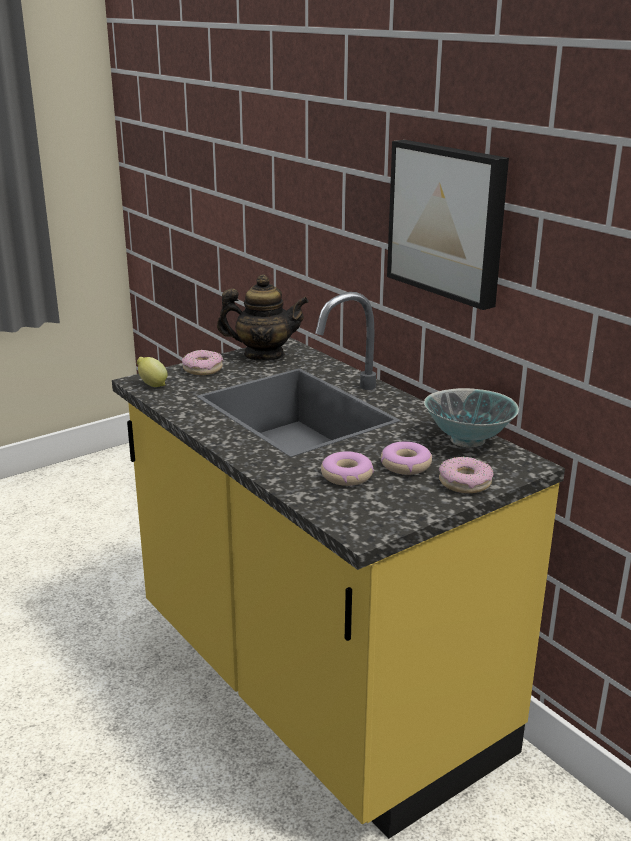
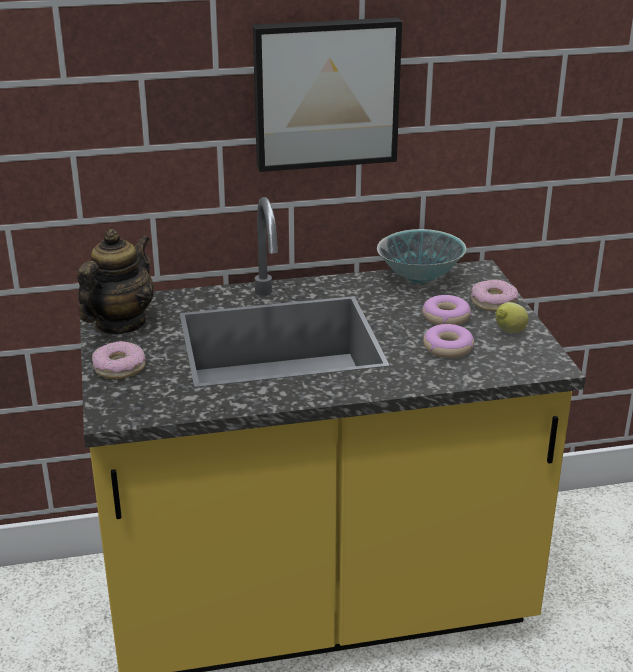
camera: 65 degrees left, 5 degrees up
lemon [137,357,167,387] -> lemon moved to [495,302,528,333]

